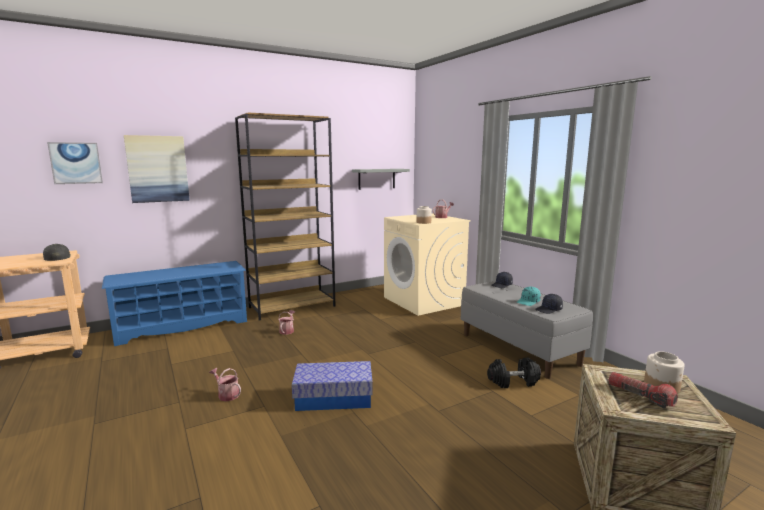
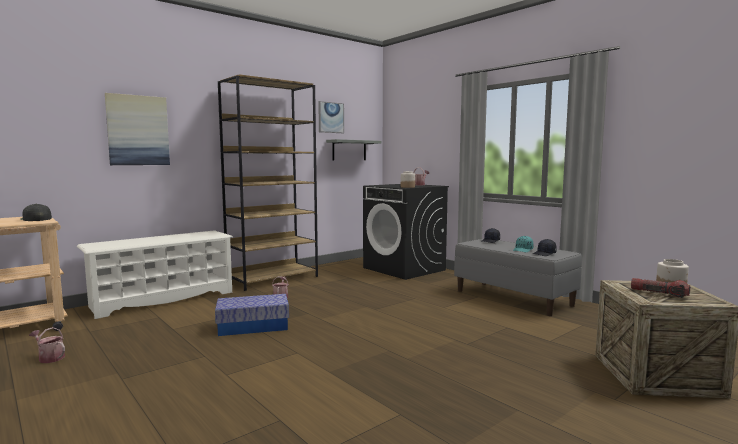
camera: 10 degrees left, 5 degrees down
picture [47,142,103,184] -> picture moved to [318,101,344,133]
blue shoe rack [102,261,247,346] -> white shoe rack [77,230,233,319]
watering can [209,368,241,401] -> watering can moved to [29,327,65,363]
storage box [292,361,373,411] -> storage box moved to [215,294,289,336]
beige washing machine [384,213,471,316] -> black washing machine [363,184,449,280]
black dumbbell [487,357,541,388] -> none

